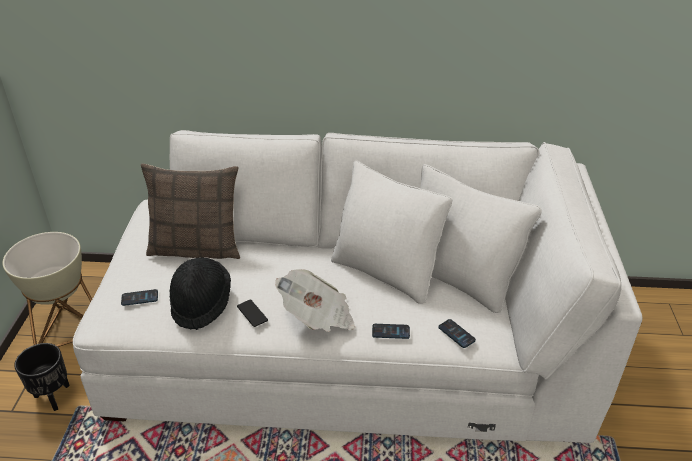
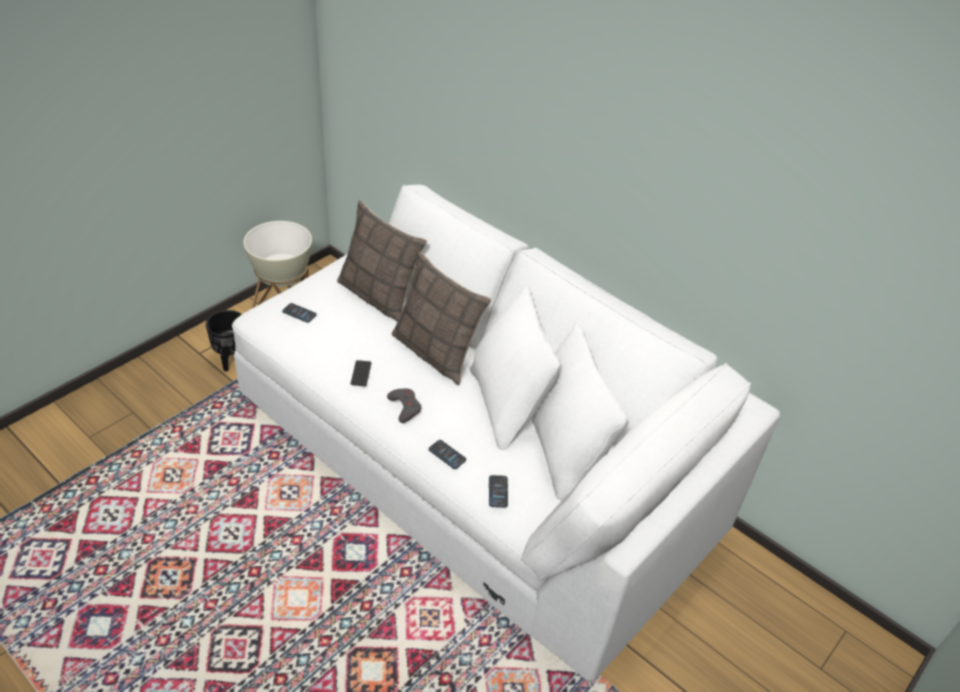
camera: 35 degrees right, 5 degrees up
black hat [169,257,231,330] -> none
newspaper [275,269,355,332] -> grey game controller [387,388,421,423]
none -> pillow [392,251,491,385]

